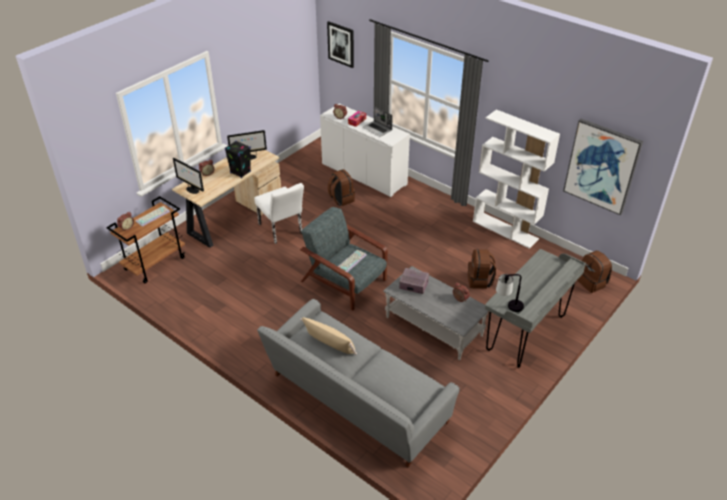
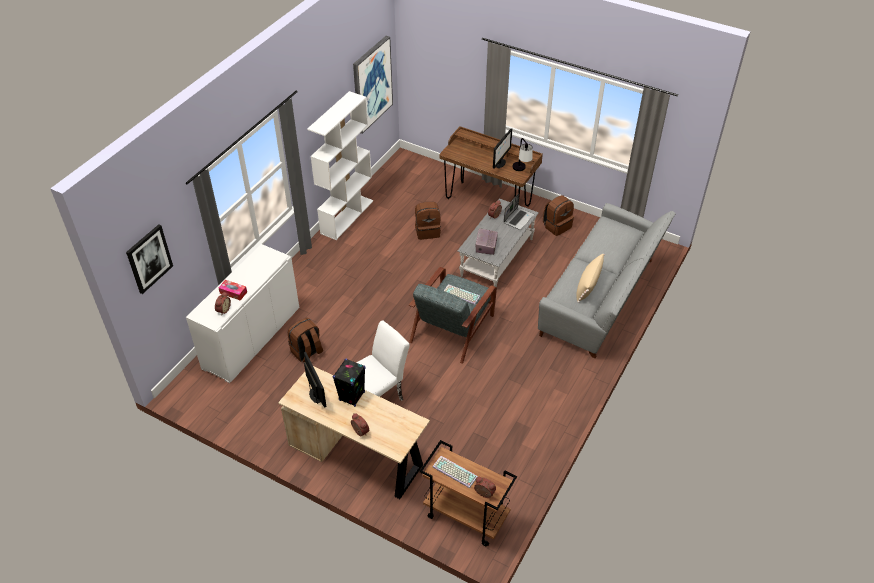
camera: 100 degrees left, 5 degrees up
monitor [173,158,204,194] -> monitor moved to [493,128,512,169]
laptop [363,107,393,137] -> laptop moved to [504,194,534,230]
grey desk [485,249,586,368] -> brown desk [439,126,543,207]
brown backpack [577,251,612,293] -> brown backpack moved to [543,195,574,236]

